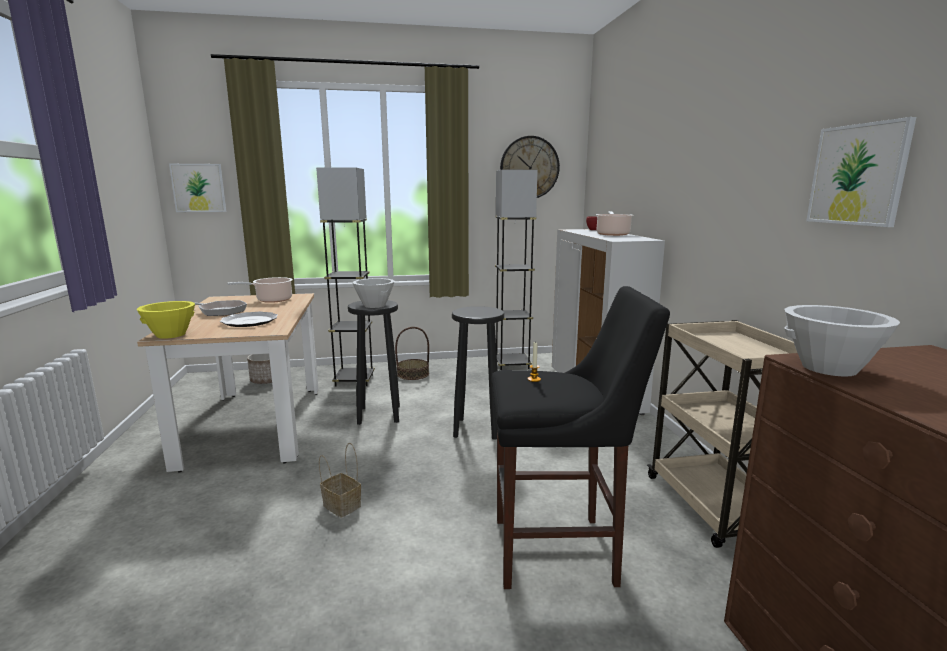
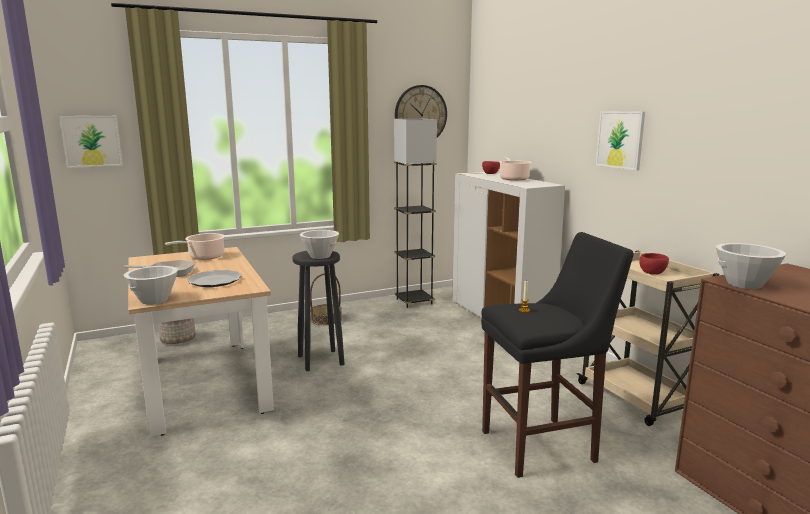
camera: 15 degrees left, 0 degrees up
yellow bowl [137,301,195,339] -> white bowl [124,266,178,305]
grey floor lamp [316,167,375,387] -> none
basket [319,443,361,517] -> none
black stool [452,306,504,440] -> none
picture [806,117,916,227] -> picture moved to [596,111,645,171]
none -> red bowl [640,253,669,275]

